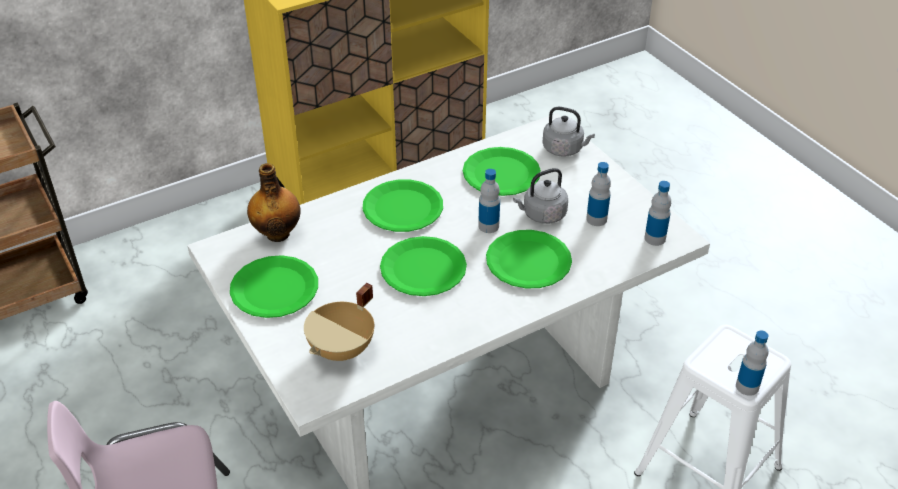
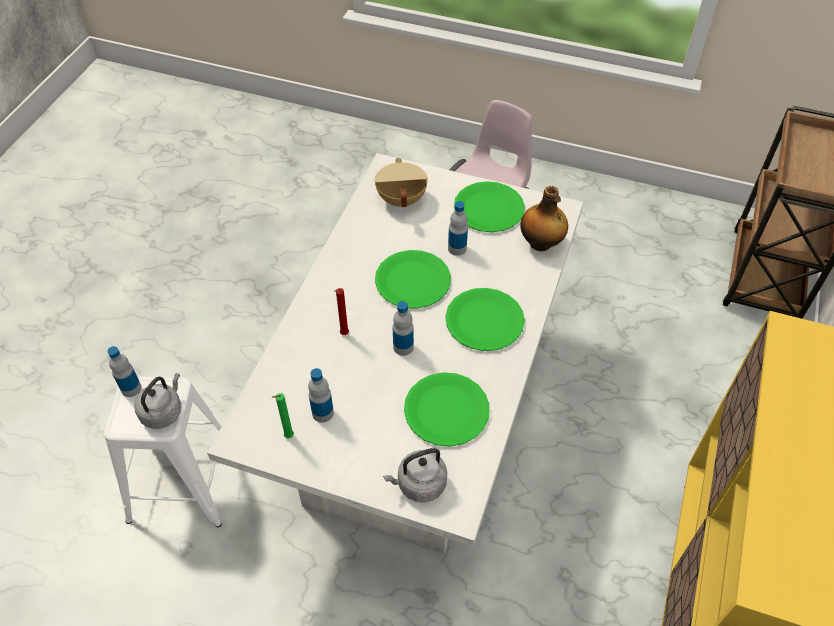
camera: 140 degrees right, 10 degrees up
green plate [486,230,572,288] -> red candle [334,288,349,335]
grey kettle [513,168,568,224] -> grey kettle moved to [134,373,182,429]
bottle [644,181,671,246] -> bottle moved to [448,201,468,256]
none -> green candle [271,393,294,438]

